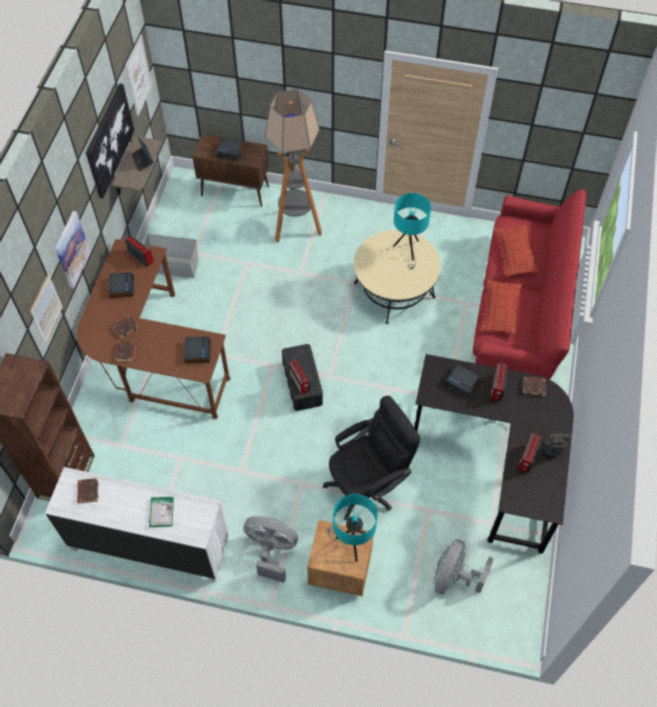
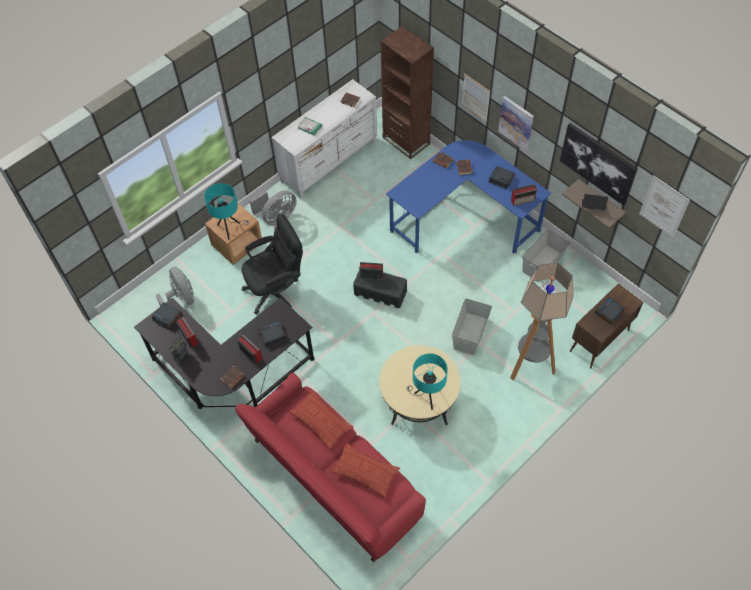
camera: 125 degrees right, 0 degrees up
brown desk [76,239,231,419] -> blue desk [386,140,551,253]
alarm clock [184,337,211,363] -> alarm clock moved to [152,302,182,330]
black office chair [323,396,420,520] -> black office chair turned 120 degrees counterclockwise [241,214,303,314]
none -> grey storage box [452,299,492,355]

